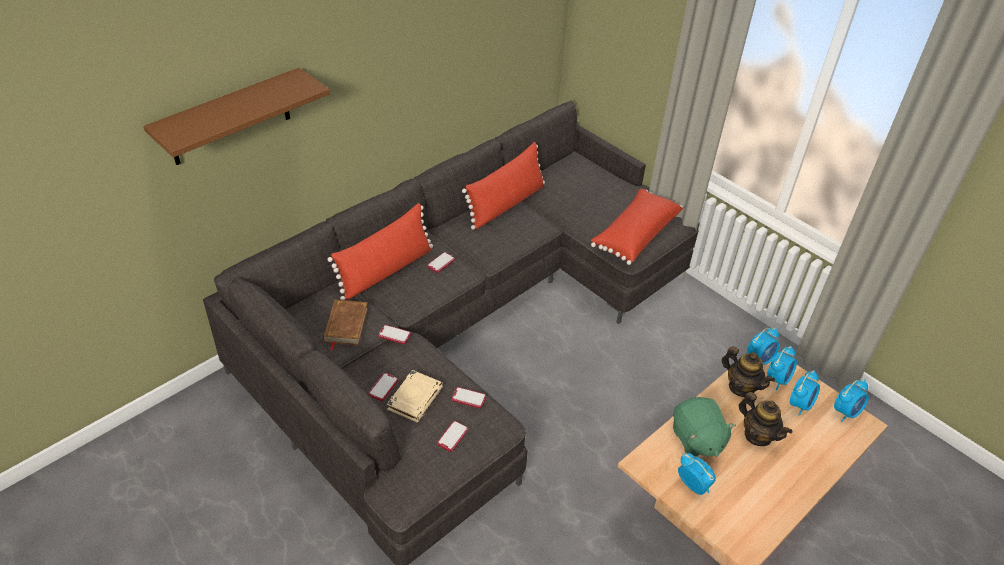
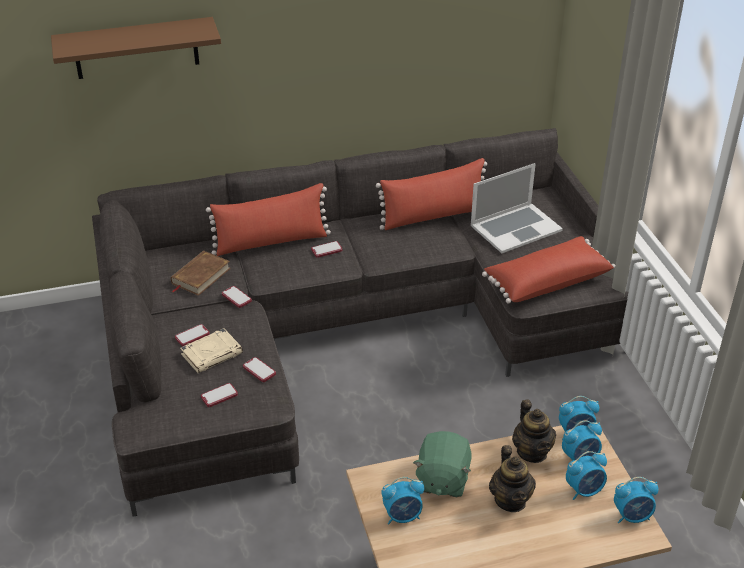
camera: 30 degrees right, 5 degrees down
alarm clock [678,453,716,495] -> alarm clock turned 90 degrees clockwise [381,477,424,525]
none -> laptop [471,163,563,253]

